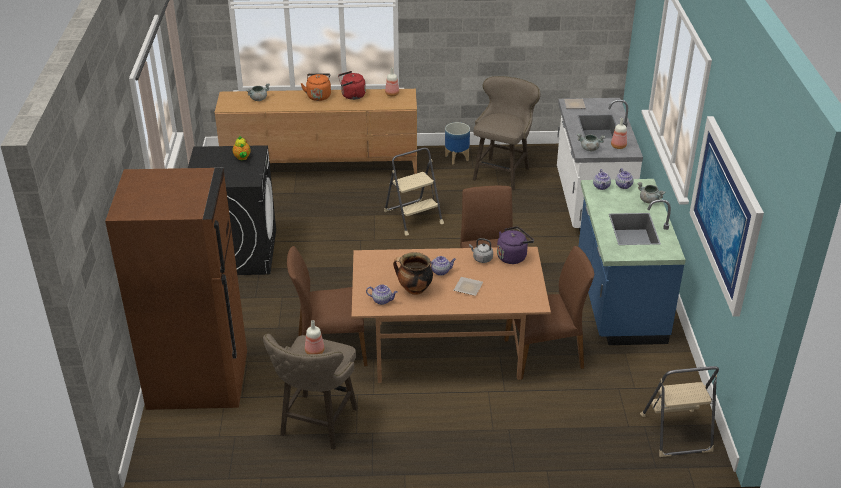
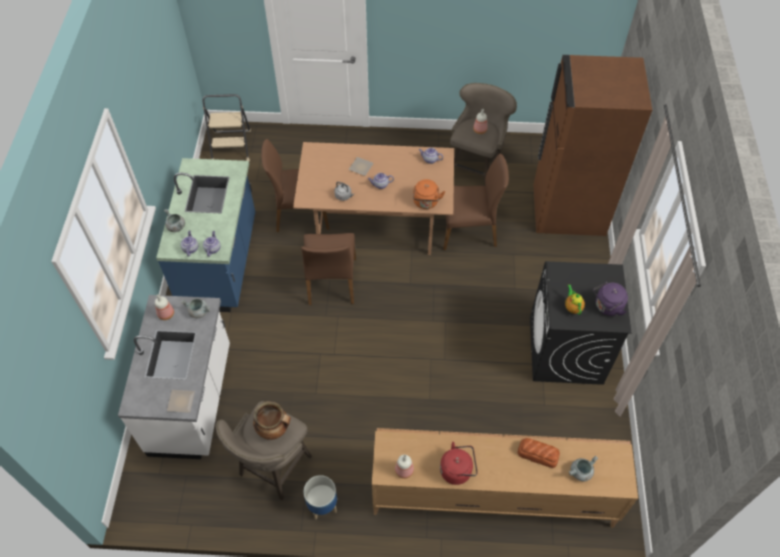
camera: 175 degrees left, 20 degrees up
orange kettle [301,73,331,101] -> orange kettle moved to [413,179,445,209]
beige step ladder [384,148,444,235] -> none
cooking pot [393,252,433,295] -> cooking pot moved to [253,401,291,440]
purple kettle [497,226,534,264] -> purple kettle moved to [593,282,628,316]
picture [690,116,764,317] -> none
none -> bread [518,438,560,468]

